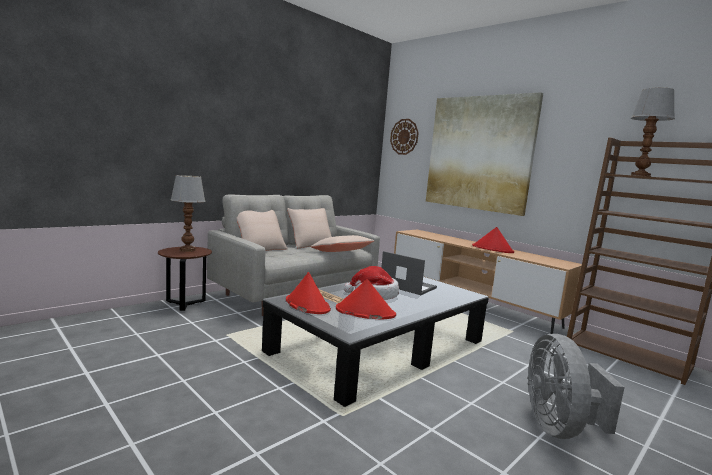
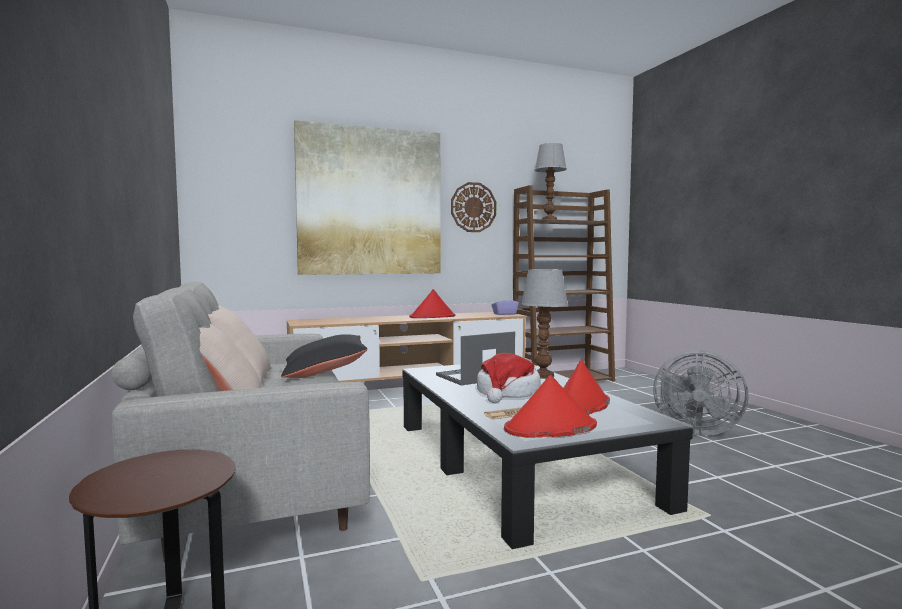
camera: 65 degrees left, 5 degrees down
table lamp [171,175,206,252] -> table lamp moved to [521,269,568,379]
beige pillow [310,235,375,252] -> black pillow [281,334,368,378]
wall clock [390,119,419,155] -> wall clock moved to [451,182,496,232]
none -> purple tissue box [491,295,519,315]

